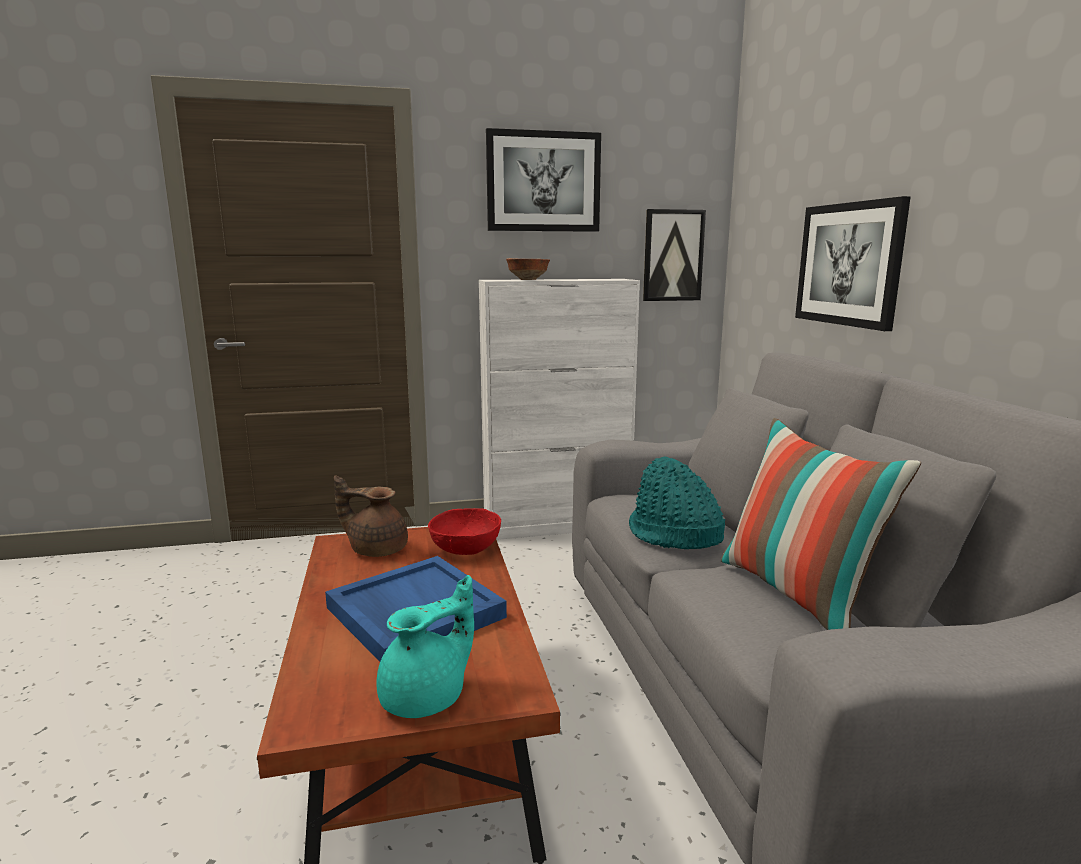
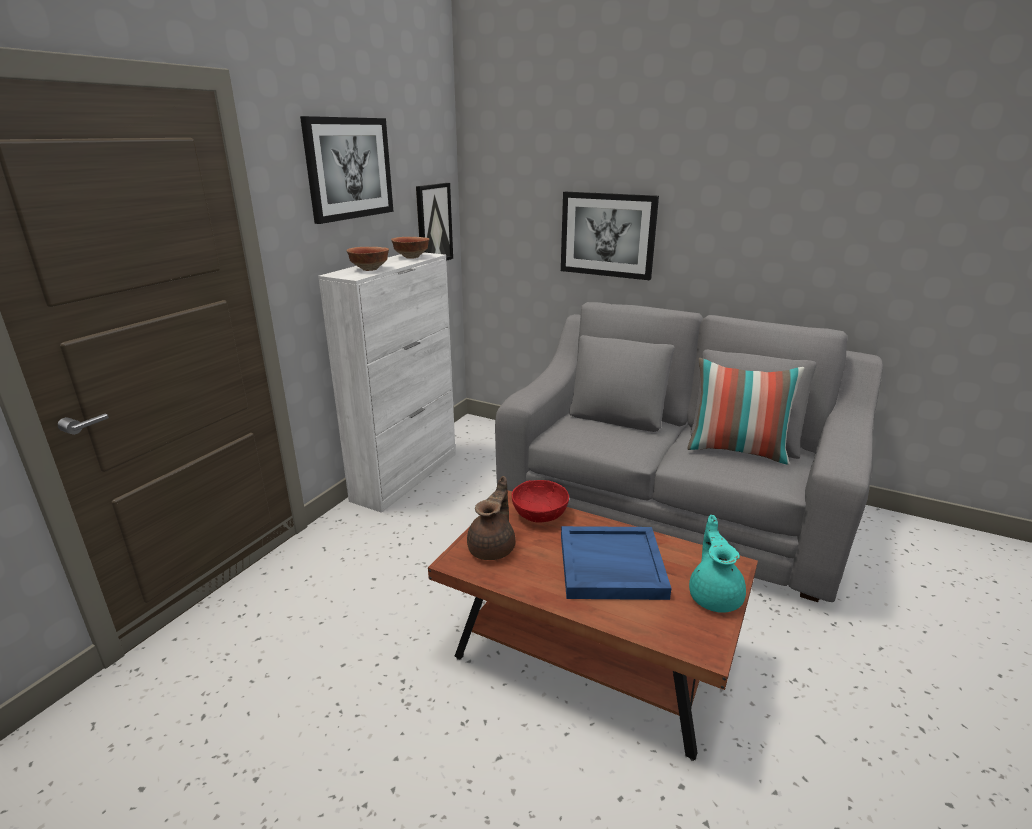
camera: 50 degrees left, 10 degrees up
brown teapot [334,475,408,557] -> brown teapot turned 150 degrees clockwise [467,476,516,560]
turquoise hat [629,457,725,549] -> none
none -> bowl [391,237,430,259]

